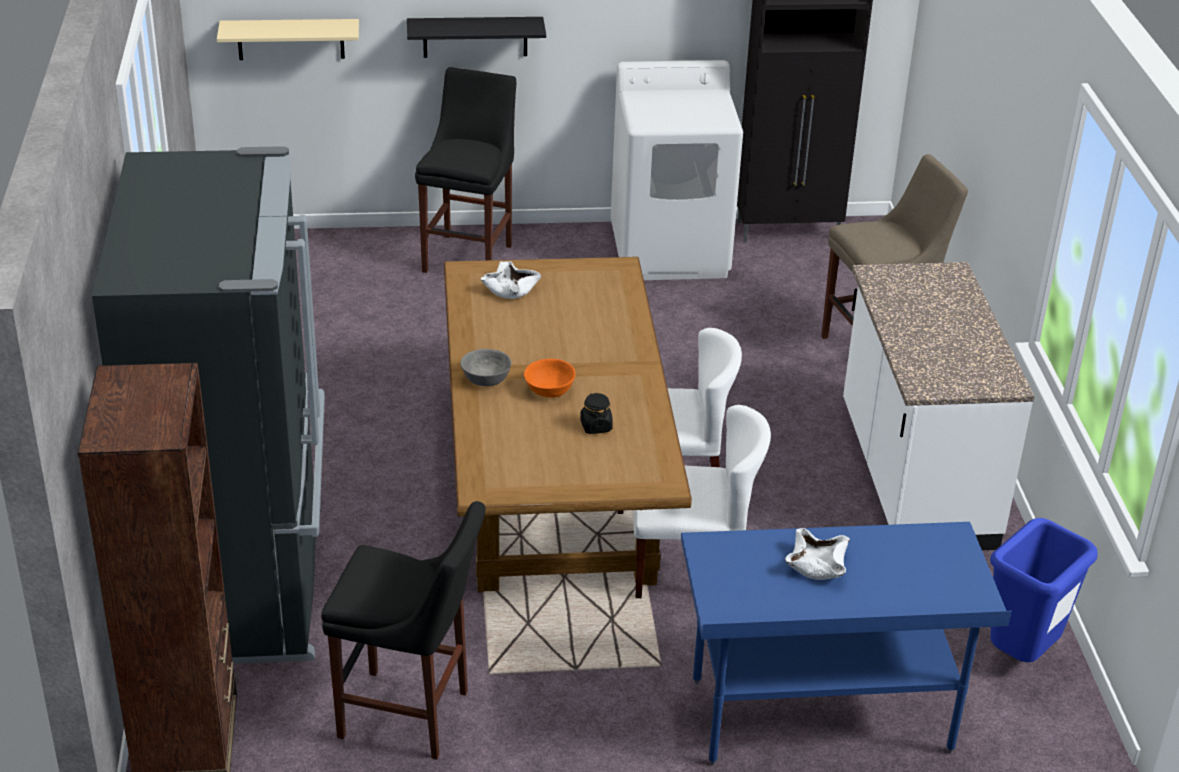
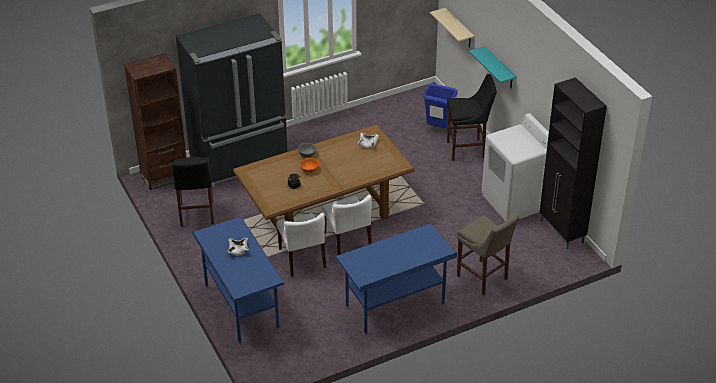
camera: 70 degrees right, 5 degrees up
black shelf [407,17,546,58] -> turquoise shelf [469,46,517,88]
white counter [843,262,1034,550] -> blue desk [336,223,457,334]
blue trash can [990,518,1098,662] -> blue trash can moved to [423,84,458,128]

